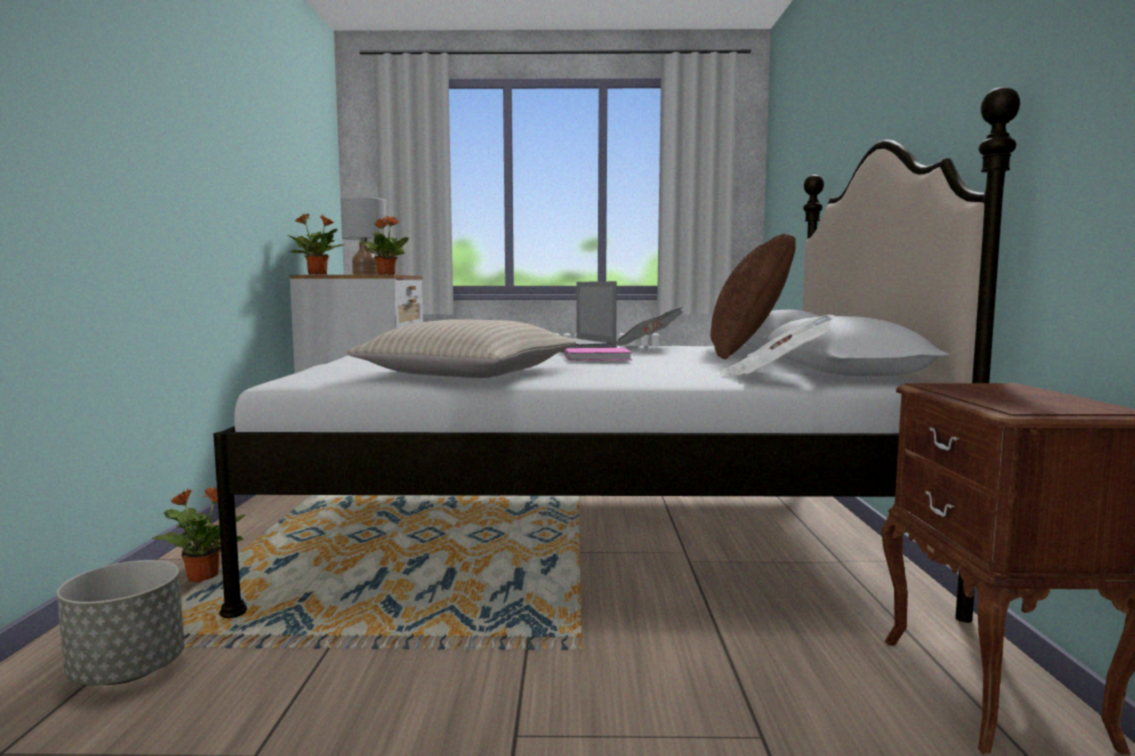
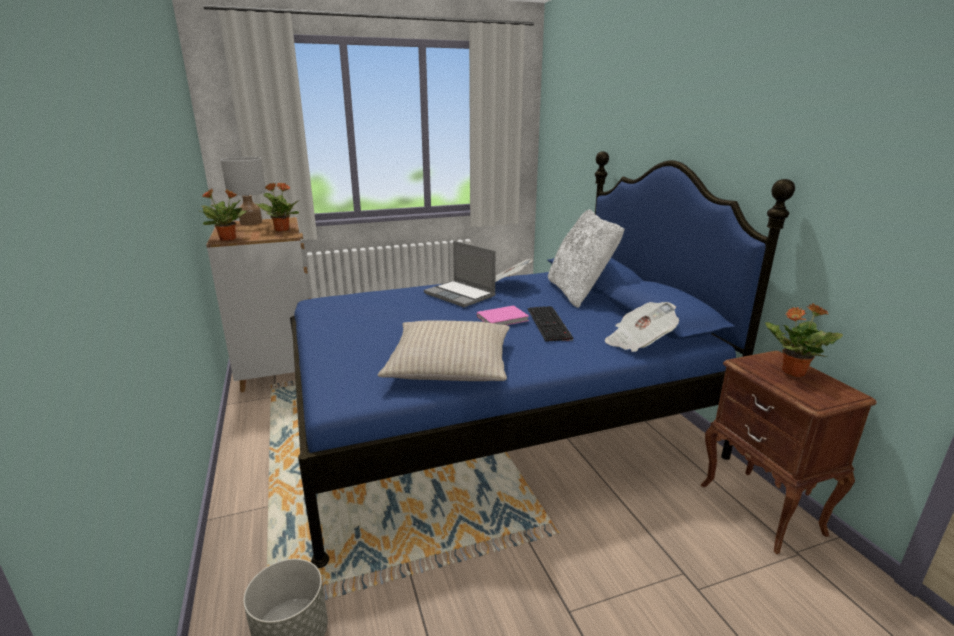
camera: 20 degrees left, 15 degrees up
potted plant [152,487,246,582] -> potted plant moved to [765,304,843,377]
white bed [213,87,1020,623] -> blue bed [290,151,795,568]
brown pillow [710,234,796,360] -> white pillow [548,209,624,308]
none -> keyboard [528,306,573,342]

